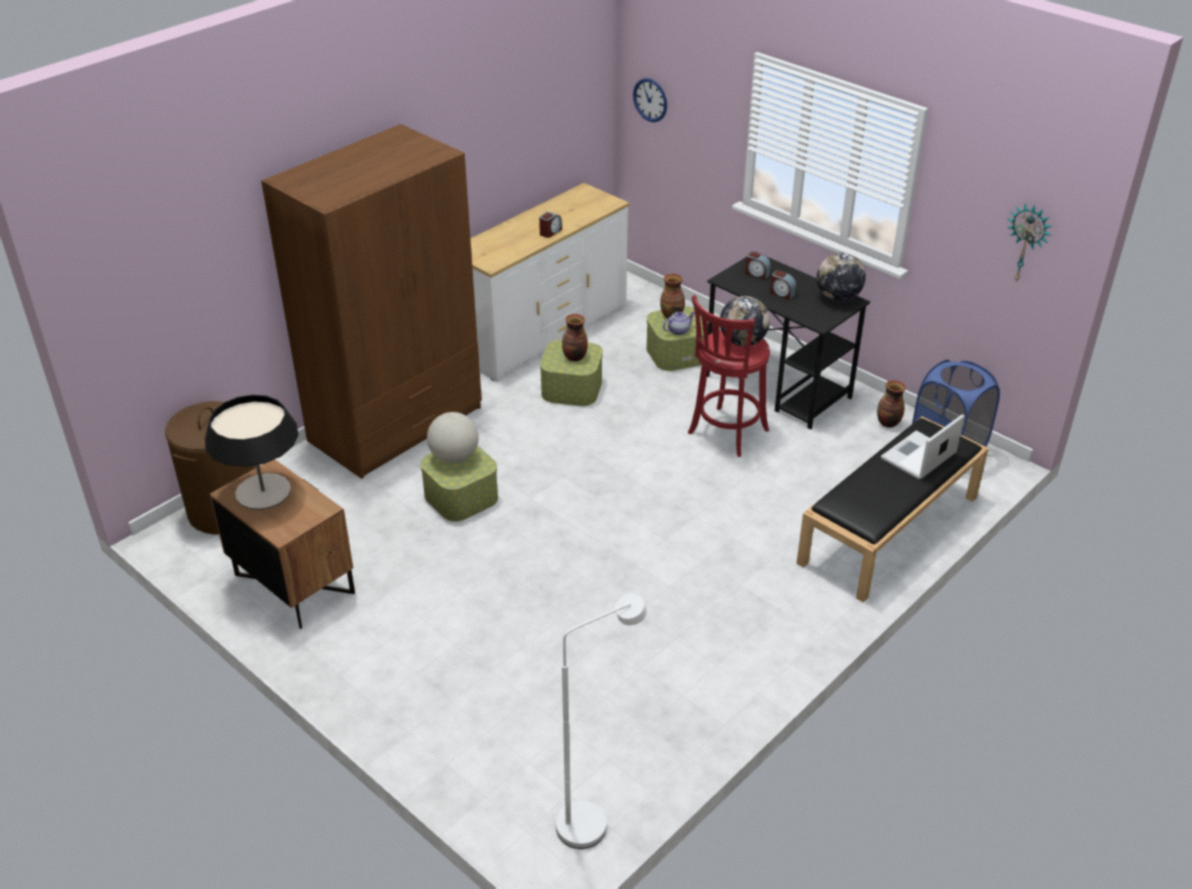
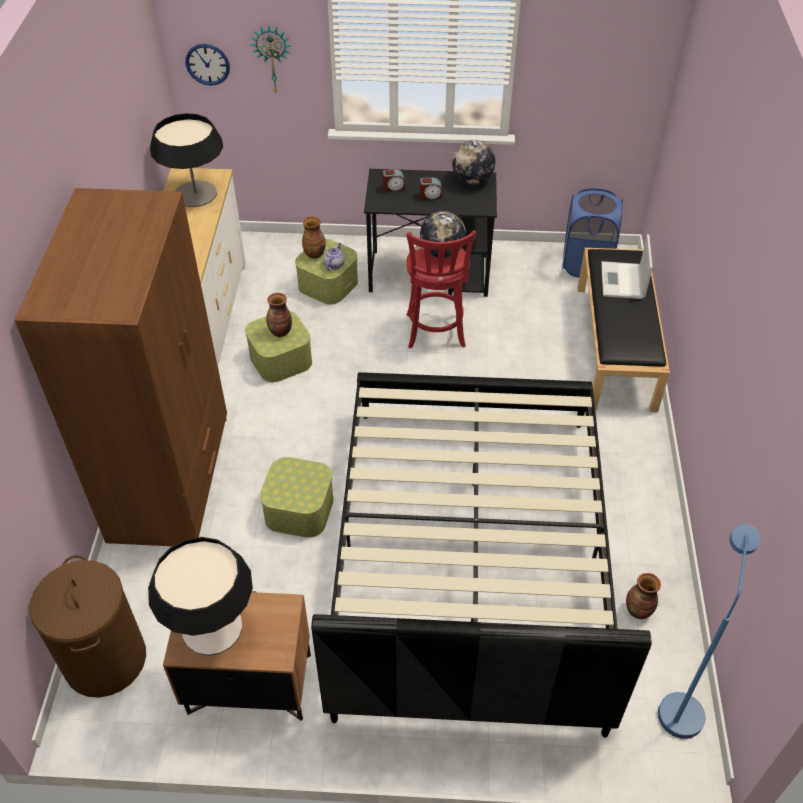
camera: 40 degrees left, 10 degrees up
globe [427,412,479,463] -> none
alarm clock [539,212,562,238] -> none
white floor lamp [556,594,647,849] -> blue floor lamp [658,524,761,739]
vase [877,380,906,428] -> vase moved to [626,573,661,619]
wall clock [1007,204,1052,282] -> wall clock moved to [251,26,290,93]
none -> table lamp [150,113,223,207]
none -> black bed [311,372,652,738]

